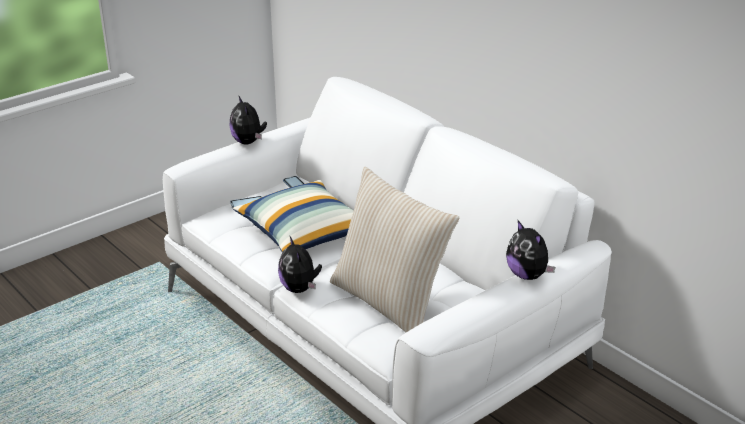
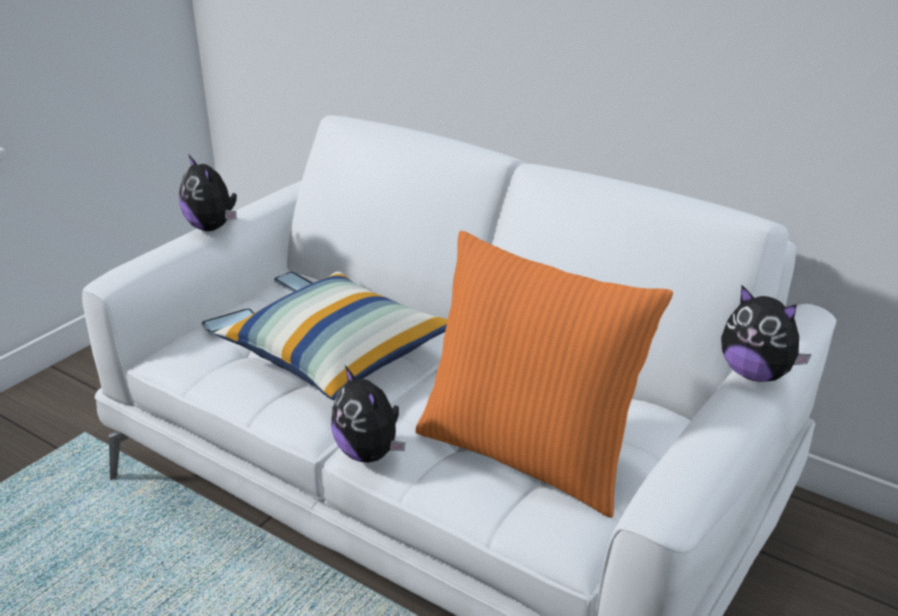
camera: 15 degrees left, 0 degrees up
beige pillow [330,167,459,333] -> orange pillow [415,231,673,518]

